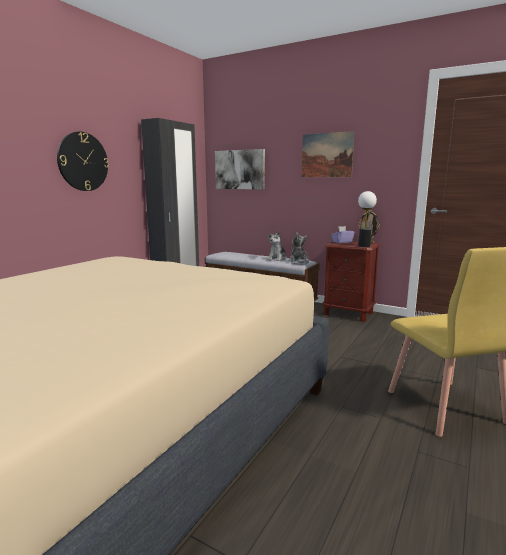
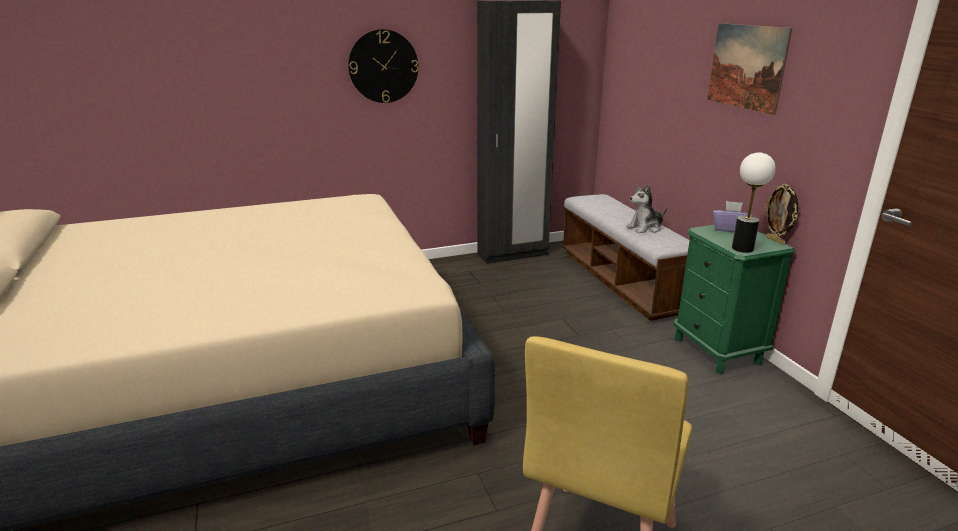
camera: 40 degrees right, 10 degrees up
picture [215,149,265,189] -> none
plush toy [288,232,309,264] -> none
brown nightstand [322,241,381,322] -> green nightstand [674,225,795,374]

